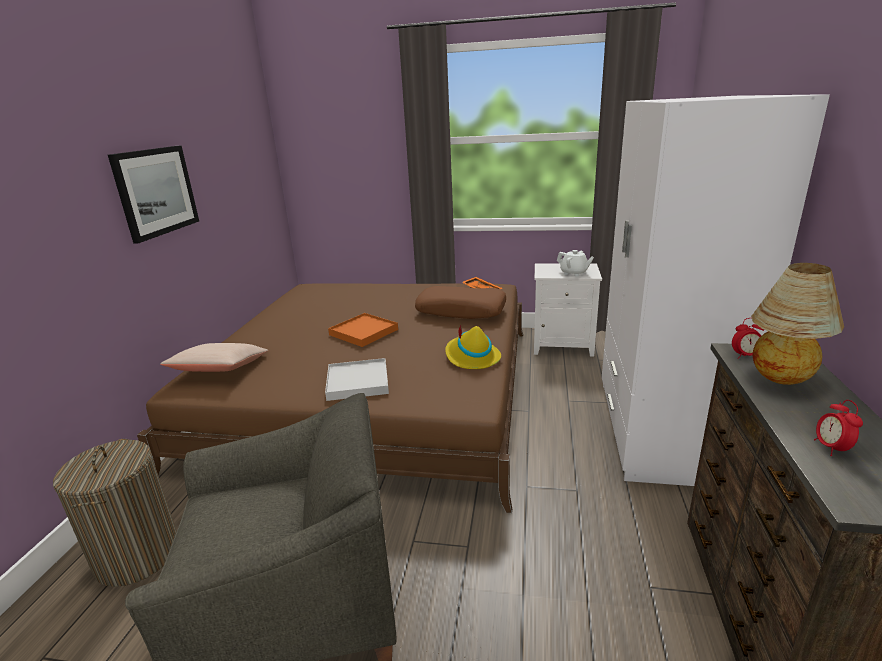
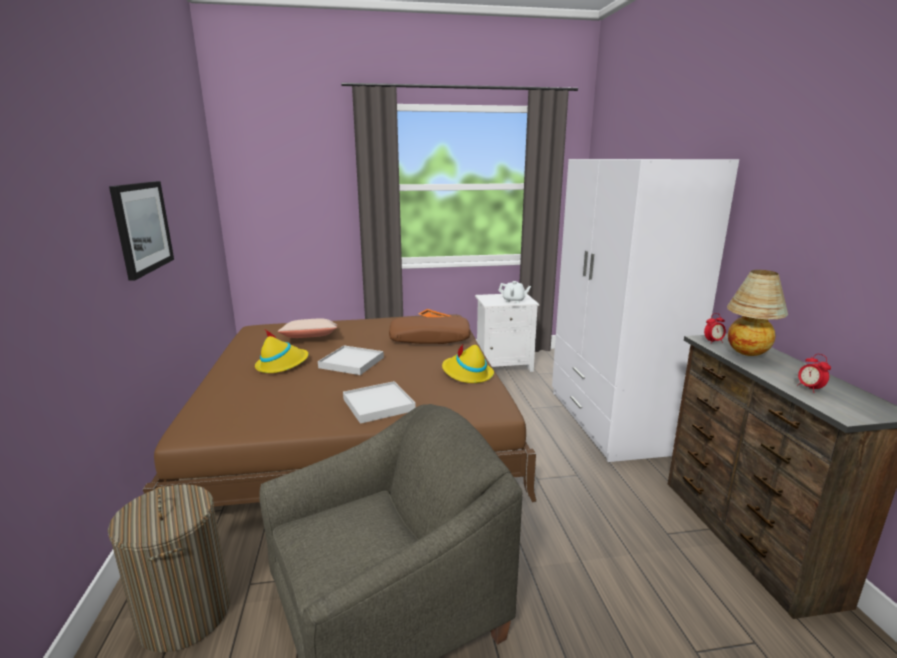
camera: 20 degrees left, 5 degrees down
beige pillow [160,343,268,372] -> beige pillow moved to [278,318,337,338]
orange tray [328,313,398,347] -> white tray [318,346,384,375]
none -> yellow hat [255,329,309,373]

